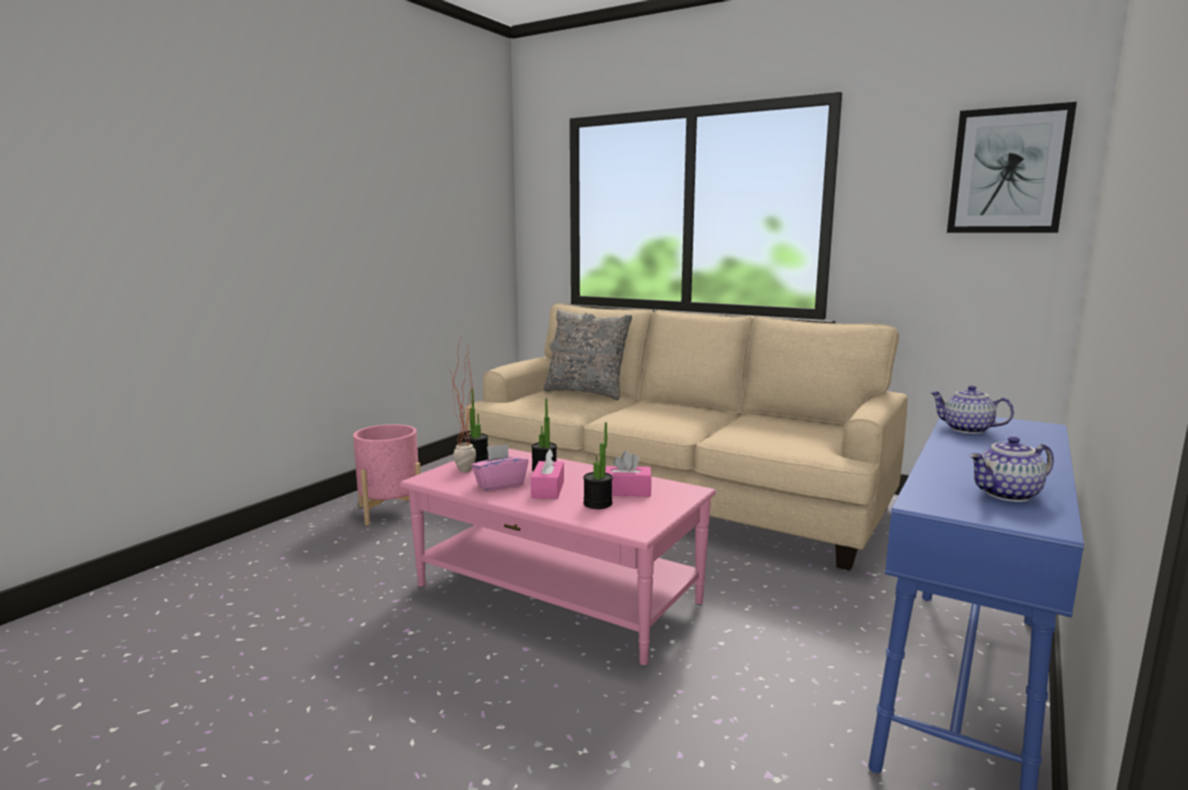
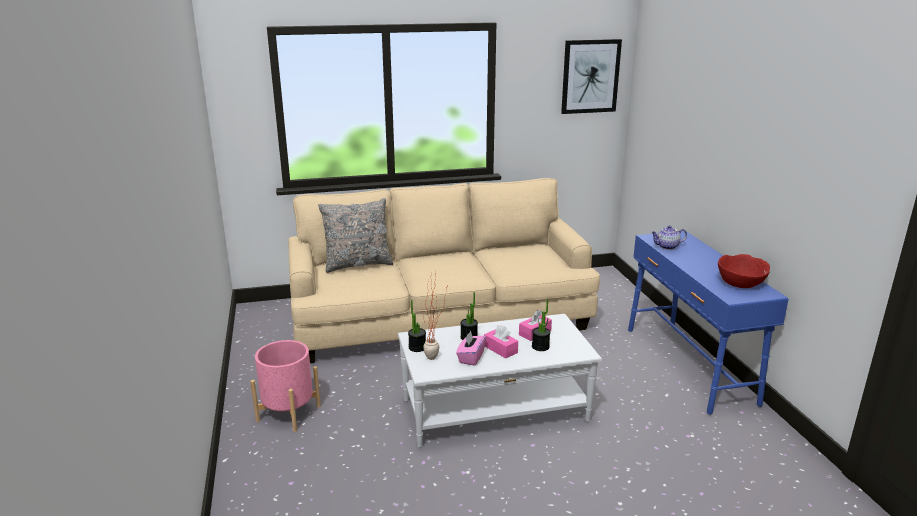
camera: 45 degrees left, 10 degrees up
pink coffee table [400,445,716,666] -> white coffee table [398,314,602,448]
teapot [969,436,1054,502] -> red bowl [718,254,770,288]

